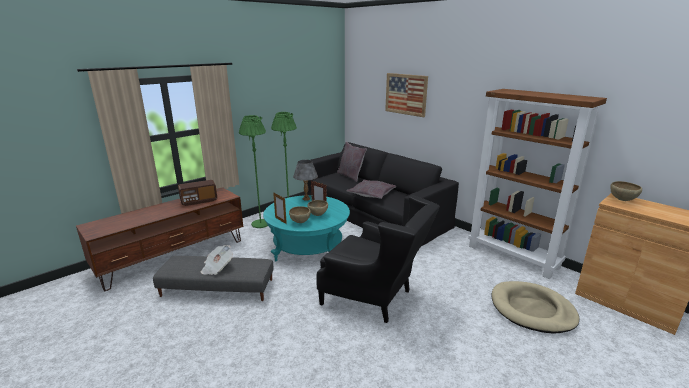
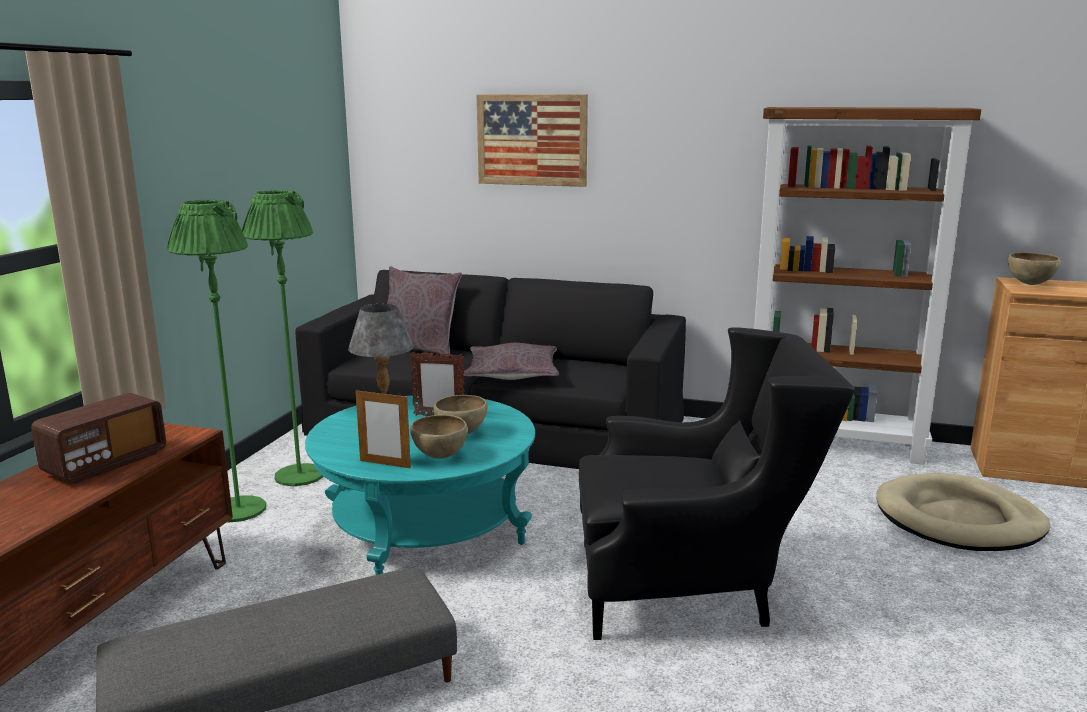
camera: 30 degrees left, 5 degrees down
newspaper [201,245,233,275] -> none

